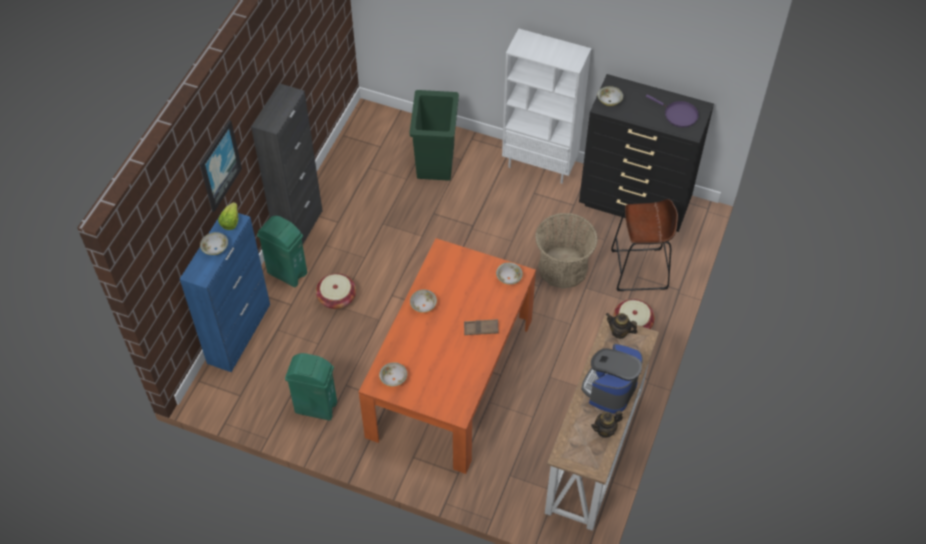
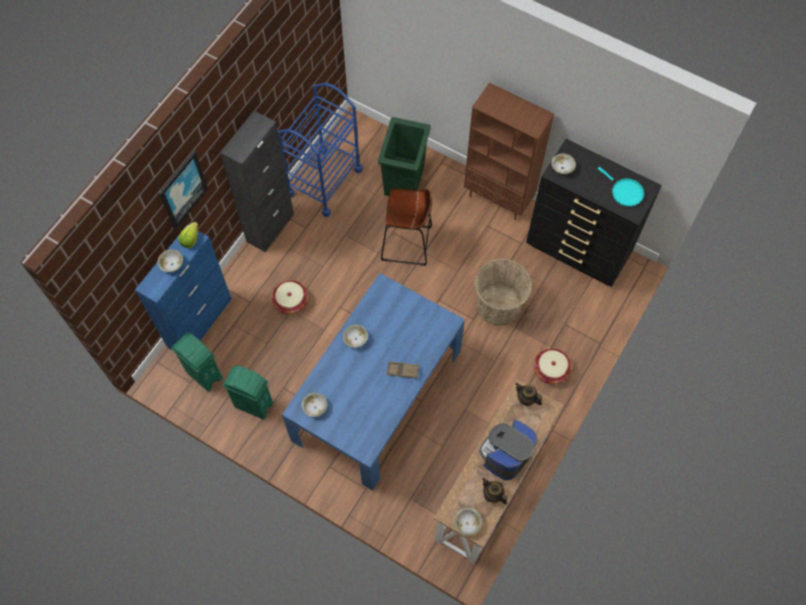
camera: 10 degrees right, 10 degrees up
green trash can [257,216,307,287] -> green trash can moved to [172,333,223,392]
orange dining table [359,238,536,474] -> blue dining table [282,273,465,491]
bowl [496,262,523,285] -> bowl moved to [455,508,482,536]
white bookcase [502,28,591,184] -> brown bookcase [464,82,554,220]
teapot [591,410,623,438] -> teapot turned 60 degrees clockwise [482,478,507,505]
brown stool [611,199,678,291] -> brown stool moved to [381,188,432,266]
purple frying pan [646,94,699,127] -> turquoise frying pan [598,167,644,207]
none -> blue cart [278,83,363,217]

